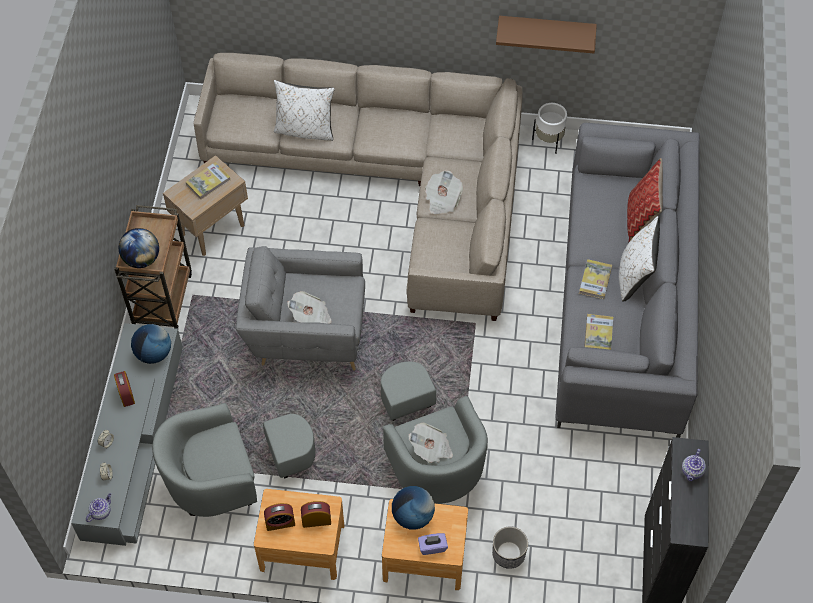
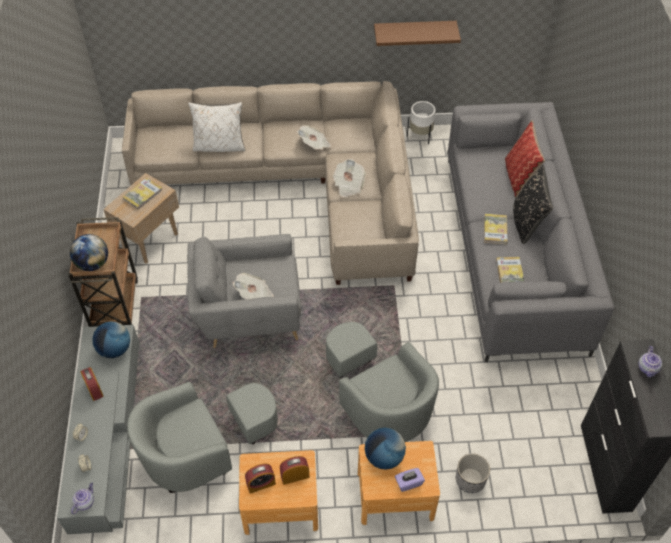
camera: 10 degrees left, 5 degrees down
newspaper [409,422,453,463] -> newspaper moved to [297,125,331,150]
white pillow [619,216,660,302] -> black pillow [513,165,553,244]

